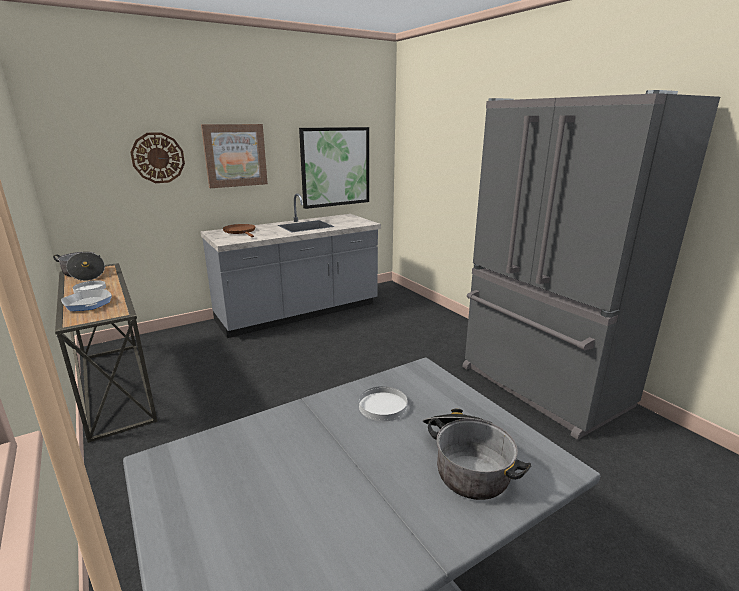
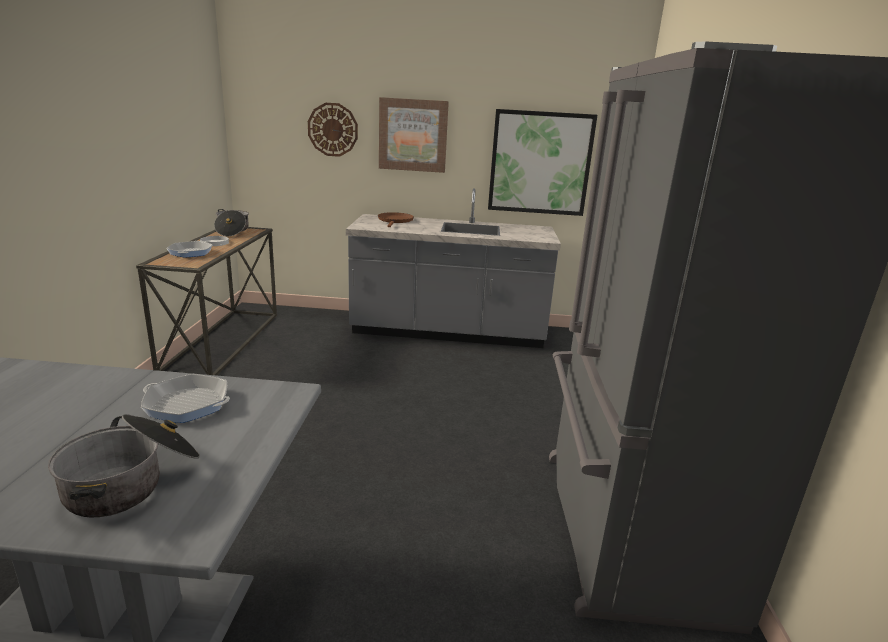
camera: 35 degrees right, 0 degrees up
white plate [359,386,408,421] -> frying pan [141,374,230,423]

